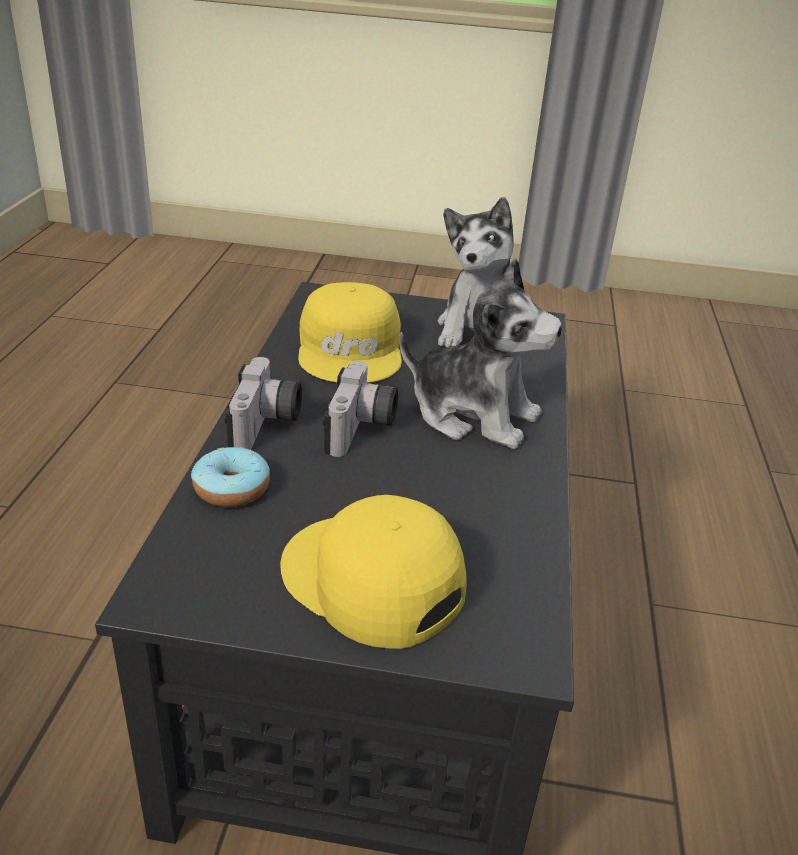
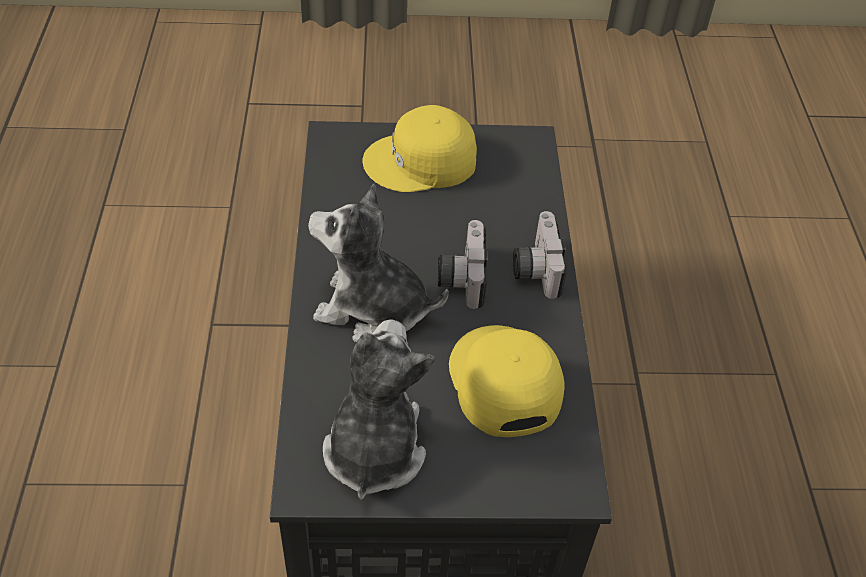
camera: 170 degrees right, 15 degrees up
donut [191,447,270,507] -> none
yellow cap [280,495,466,649] -> yellow cap turned 135 degrees clockwise [363,105,477,192]

